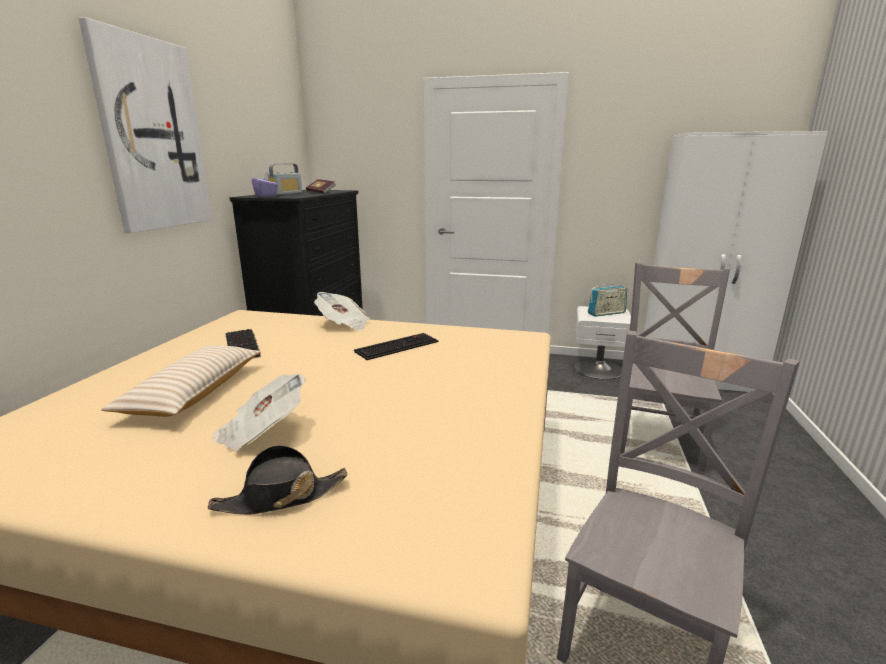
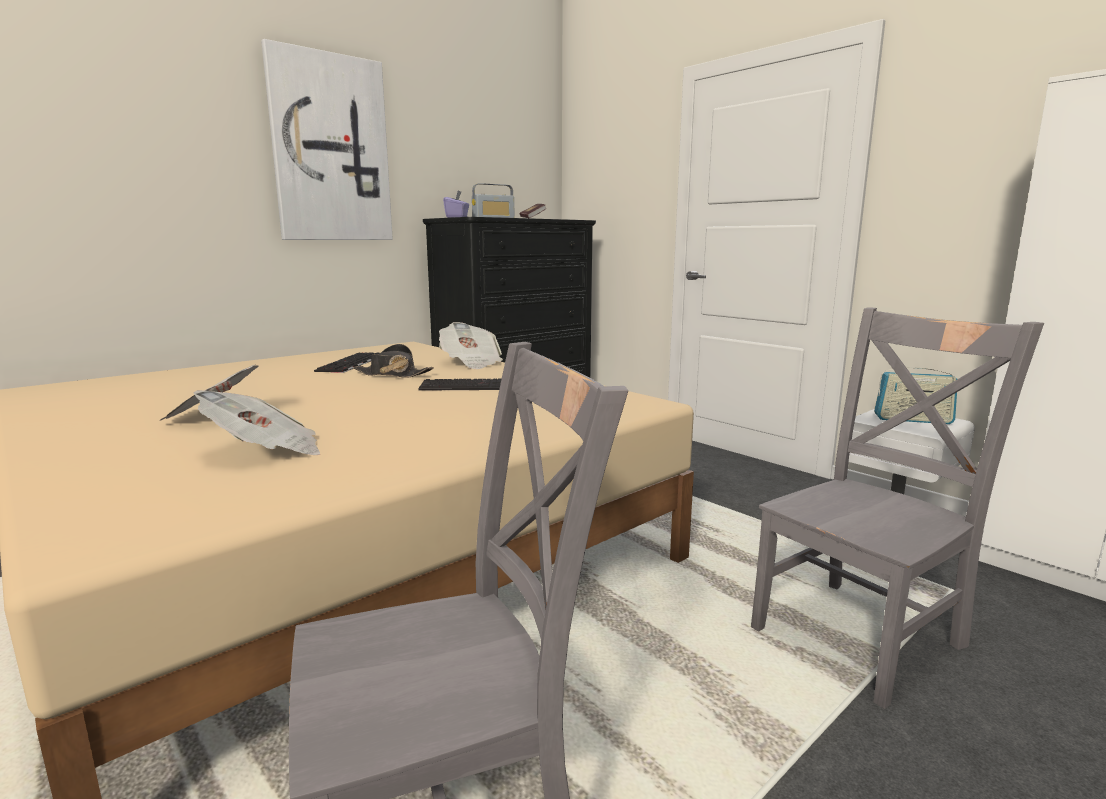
camera: 35 degrees right, 5 degrees down
beige pillow [101,346,261,417] -> none
black hat [208,445,348,515] -> black hat moved to [353,344,434,378]
none -> newspaper [193,390,320,455]

